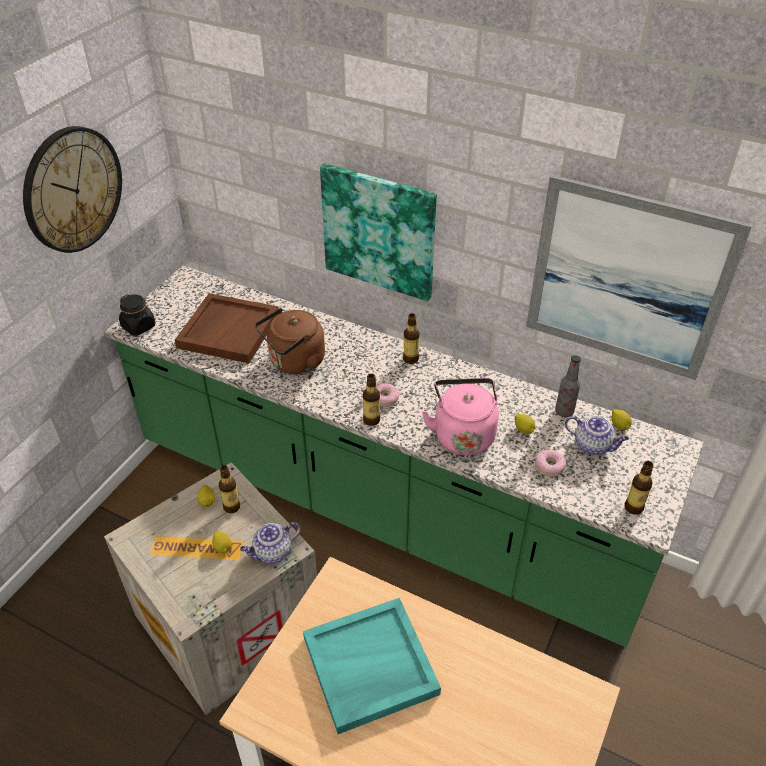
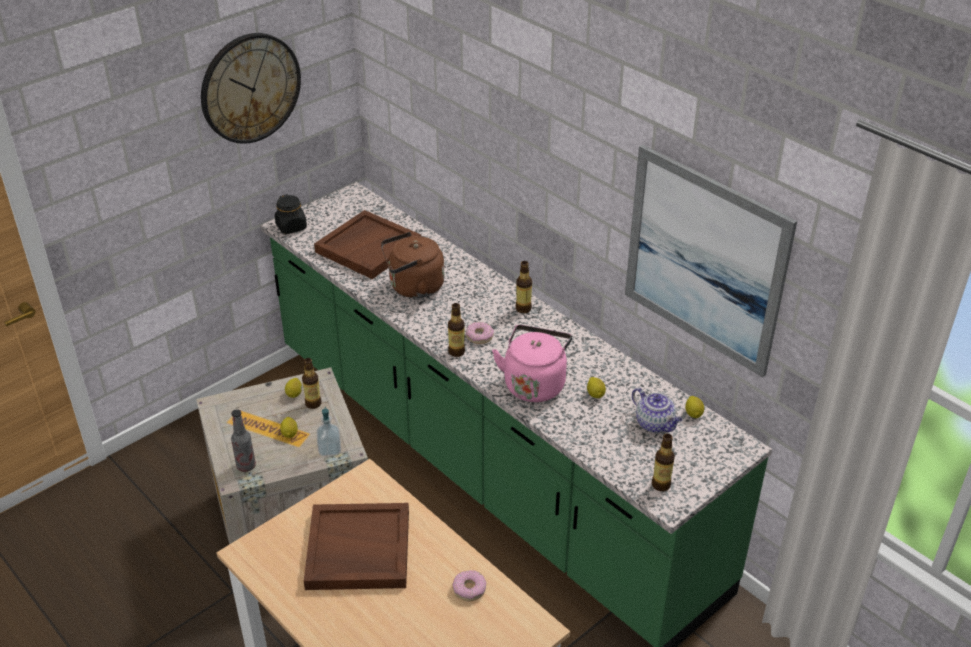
camera: 20 degrees right, 5 degrees down
teapot [240,522,301,564] -> soap dispenser [317,407,341,456]
turquoise tray [303,598,441,734] -> brown tray [304,503,409,590]
picture [320,164,437,301] -> none
donut [535,449,566,477] -> donut moved to [452,570,486,601]
bottle [555,355,581,417] -> bottle moved to [231,409,256,472]

